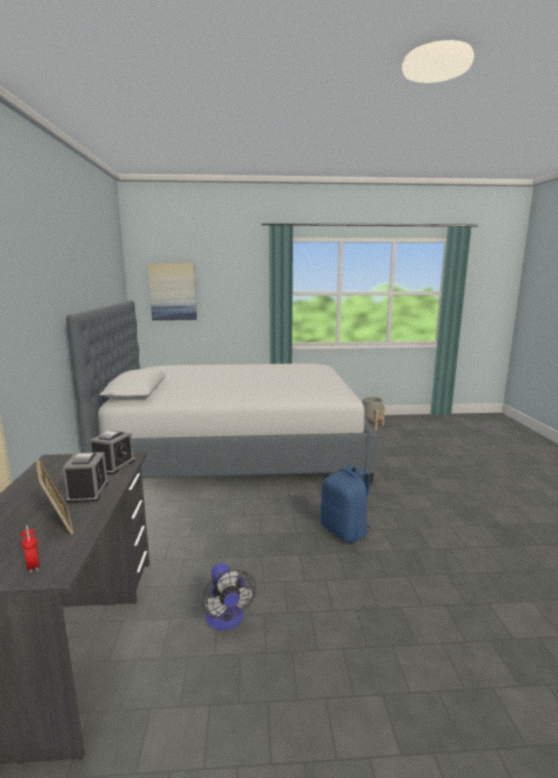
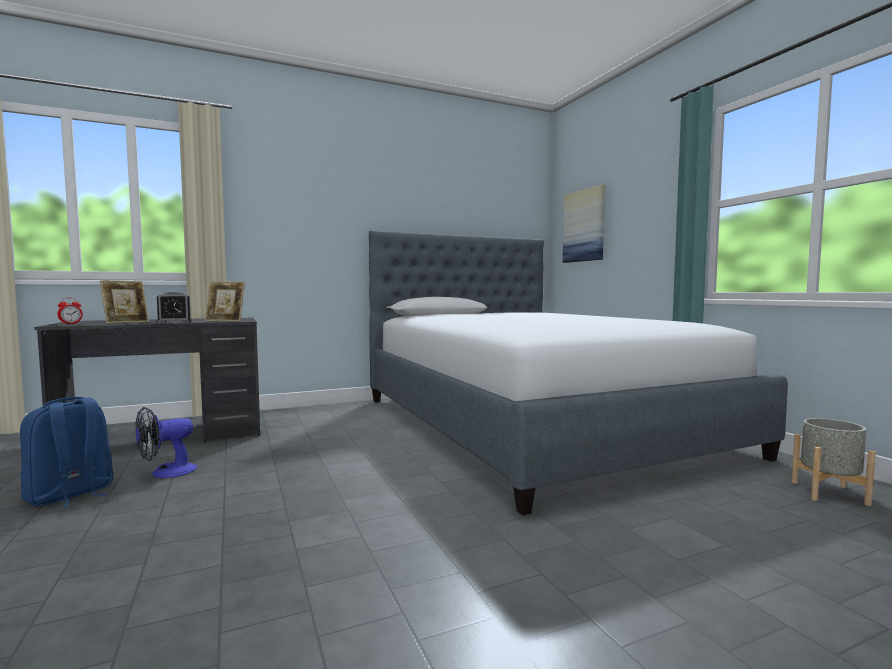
camera: 70 degrees right, 10 degrees down
alarm clock [90,430,135,475] -> picture frame [205,281,245,321]
blue backpack [320,465,372,543] -> blue backpack moved to [20,397,114,508]

